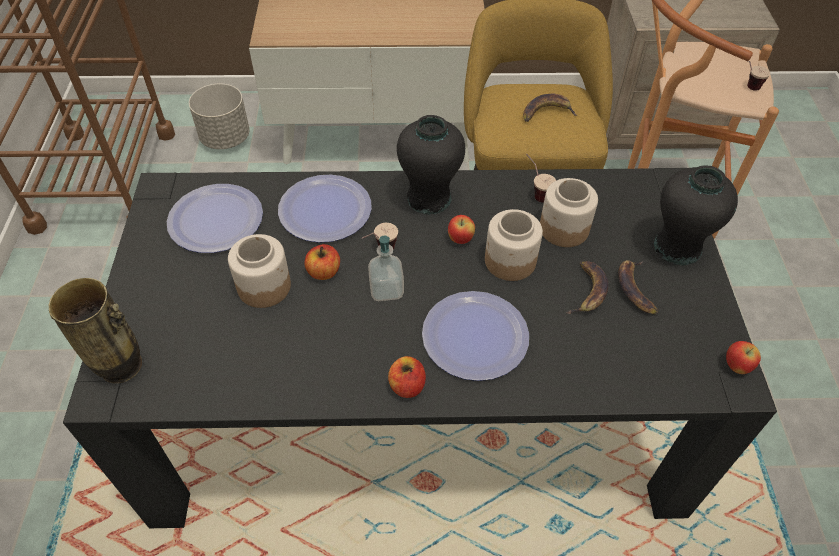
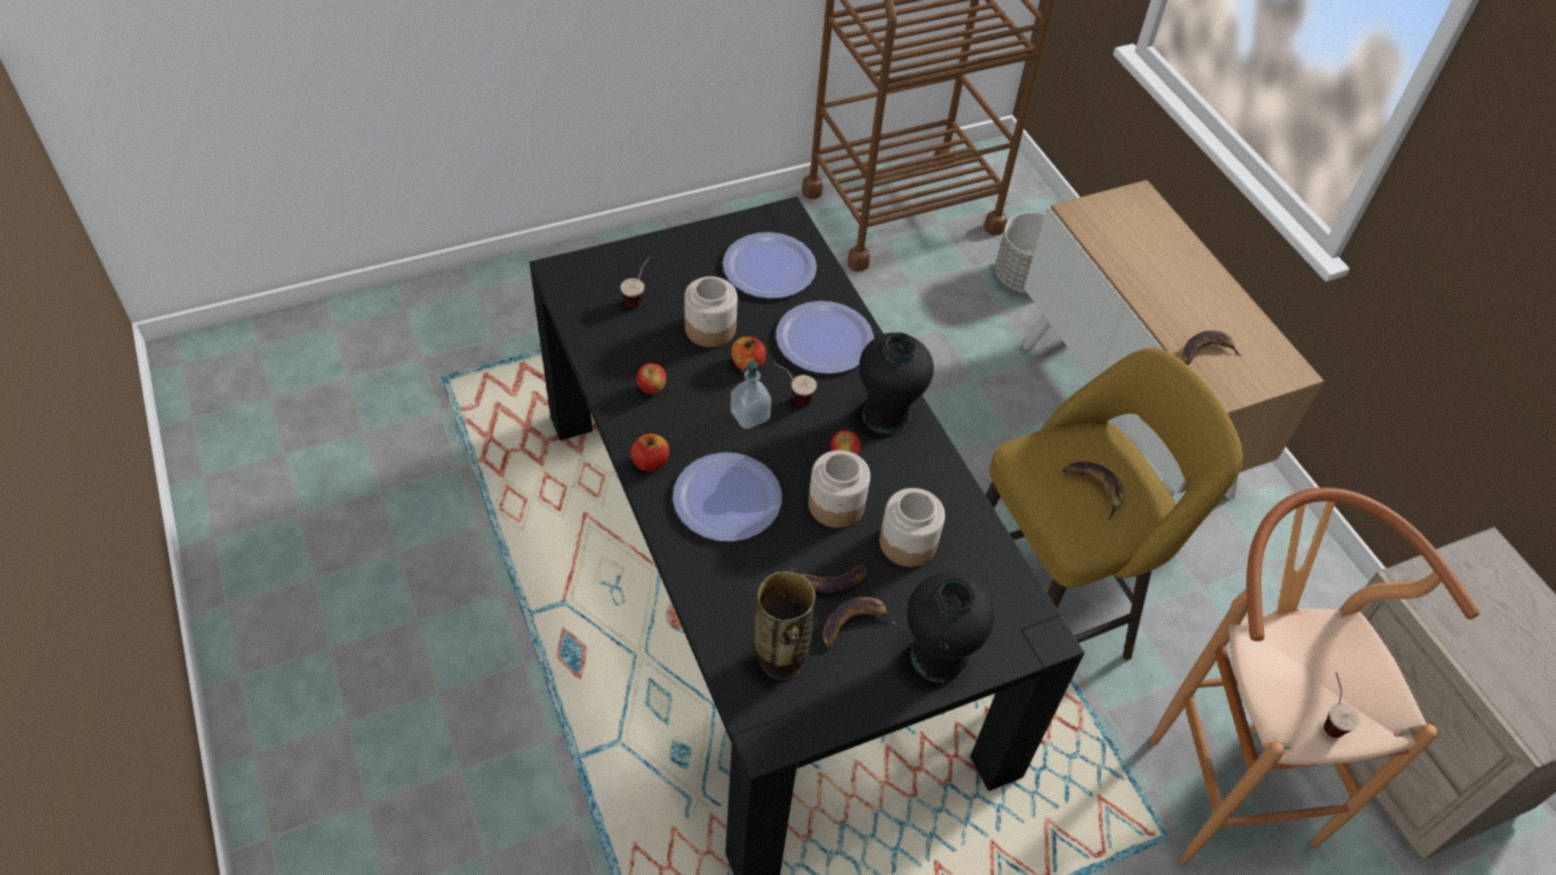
camera: 65 degrees right, 0 degrees up
vase [49,278,142,383] -> vase moved to [754,571,815,680]
cup [526,153,556,202] -> cup moved to [620,256,650,309]
apple [726,341,761,374] -> apple moved to [637,363,666,394]
none -> banana [1182,330,1242,365]

